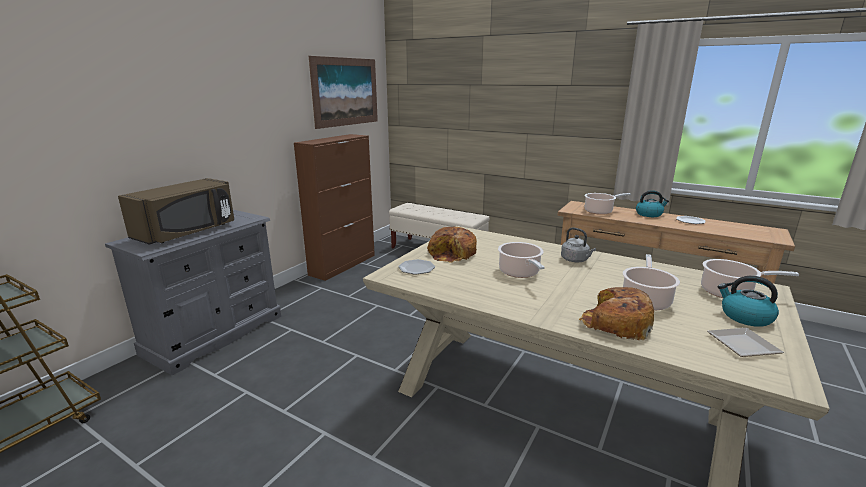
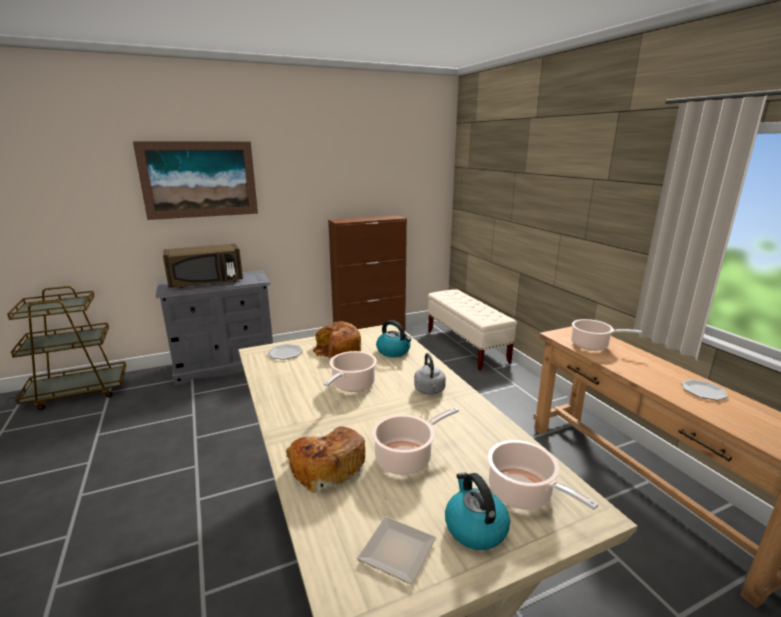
camera: 35 degrees right, 0 degrees up
picture [309,56,378,129] -> picture moved to [133,141,258,220]
kettle [636,190,669,217] -> kettle moved to [376,320,411,357]

